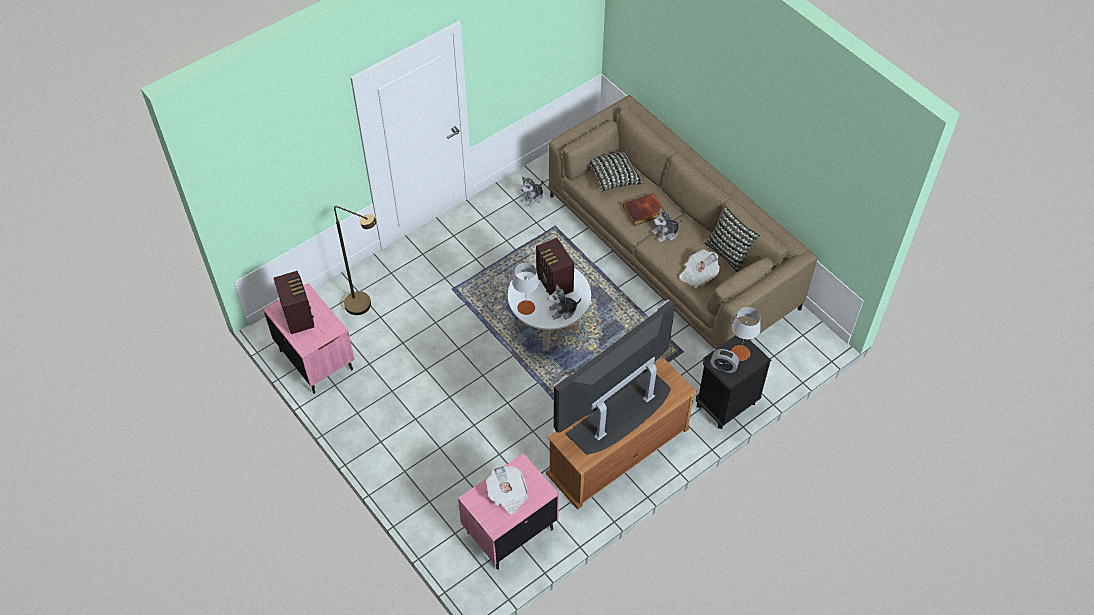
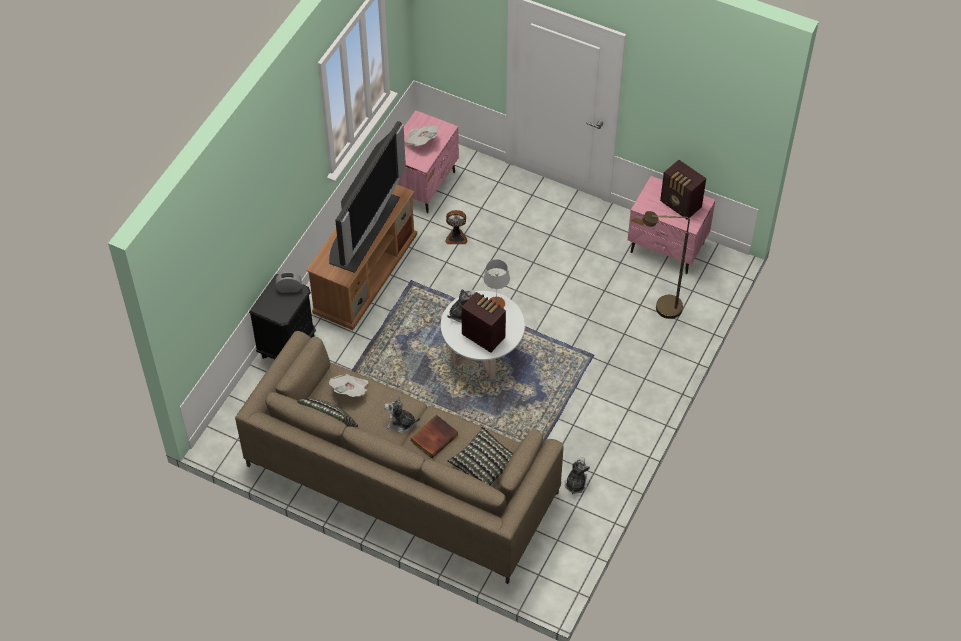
camera: 155 degrees right, 0 degrees up
plush toy [652,208,683,242] -> plush toy turned 120 degrees counterclockwise [384,395,420,433]
grey table lamp [731,307,761,361] -> none
none -> fan [445,210,467,244]

